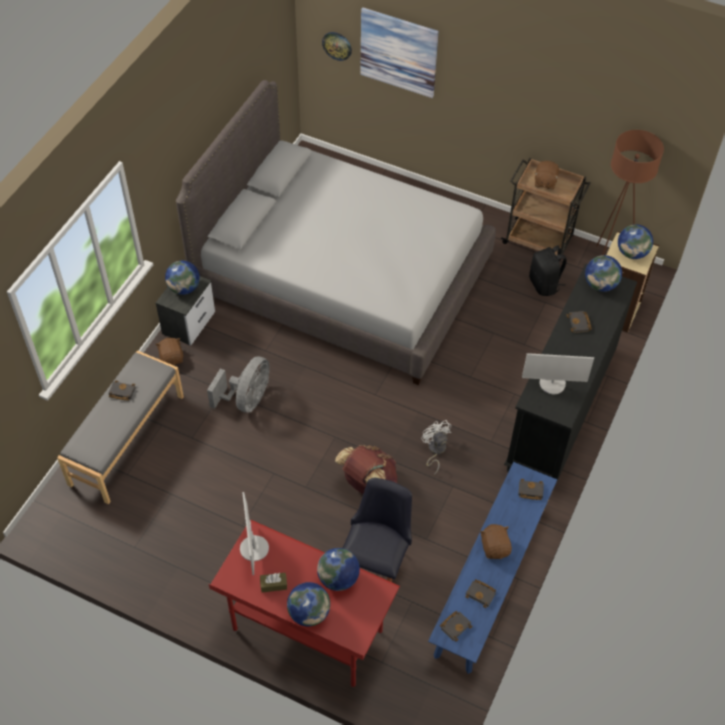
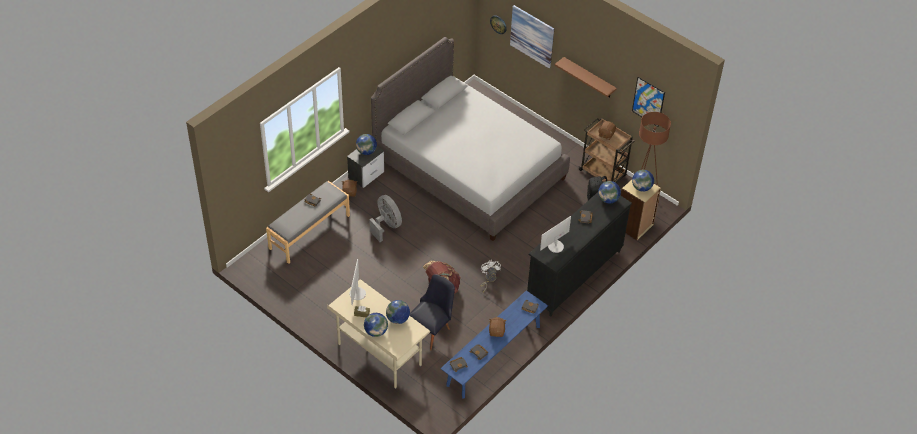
camera: 15 degrees right, 5 degrees down
grey fan [207,356,270,413] -> grey fan turned 75 degrees counterclockwise [369,195,402,242]
red desk [209,519,400,687] -> beige desk [327,279,430,389]
monitor [522,353,594,394] -> monitor turned 120 degrees clockwise [540,216,571,253]
none -> brown shelf [555,57,617,98]
none -> picture [632,77,665,127]

